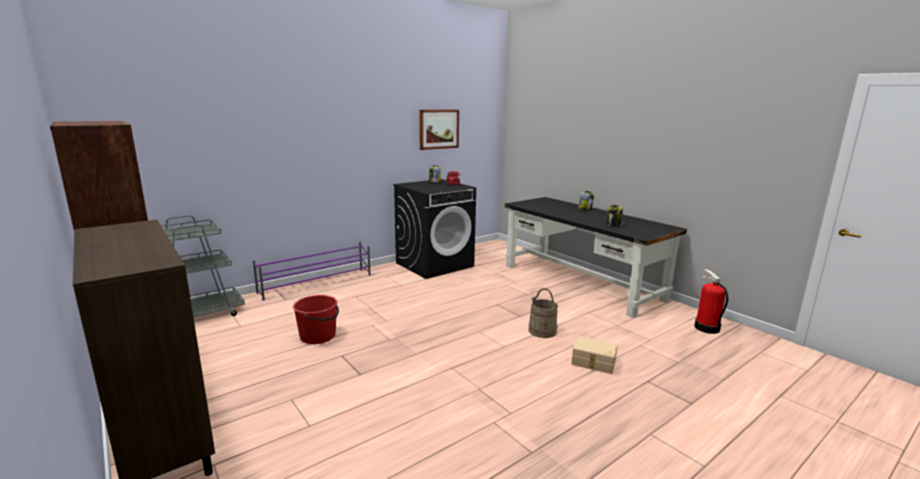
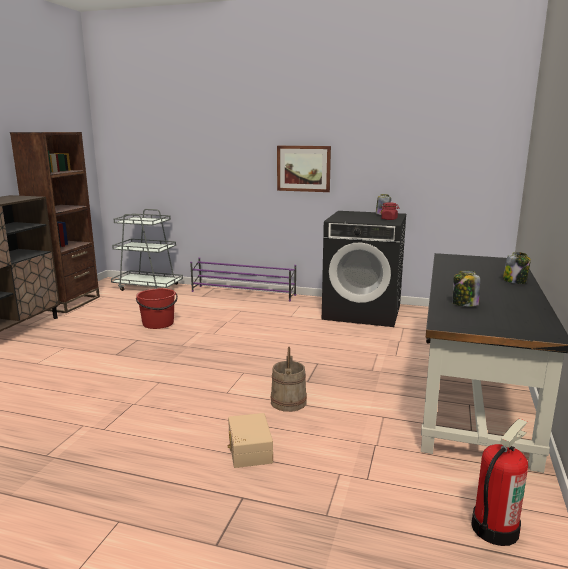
camera: 55 degrees right, 0 degrees up
picture [419,110,459,150] -> picture moved to [277,146,331,192]

